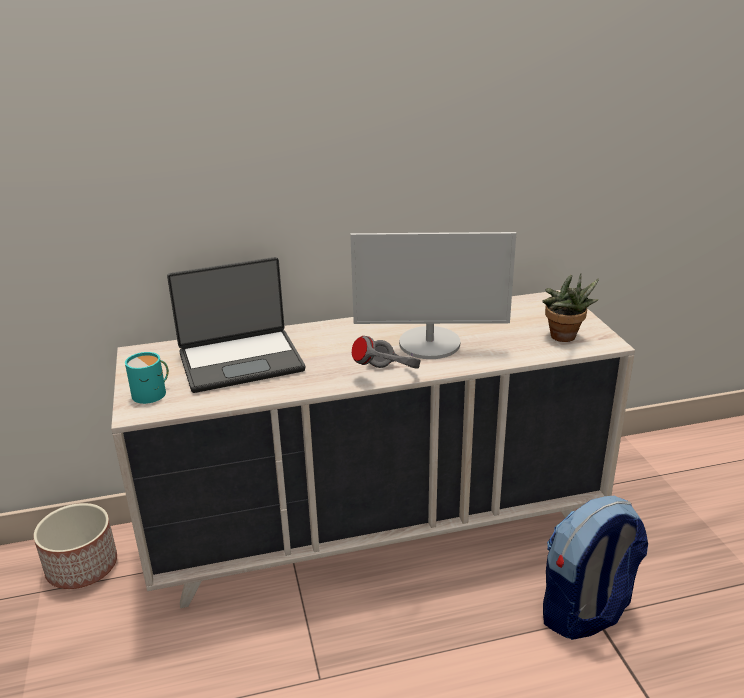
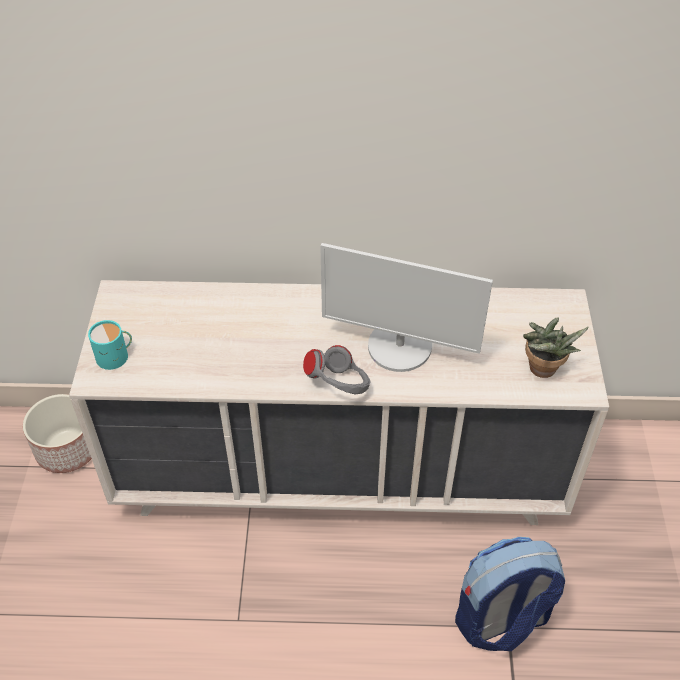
camera: 15 degrees right, 20 degrees up
laptop [167,257,305,393] -> none

